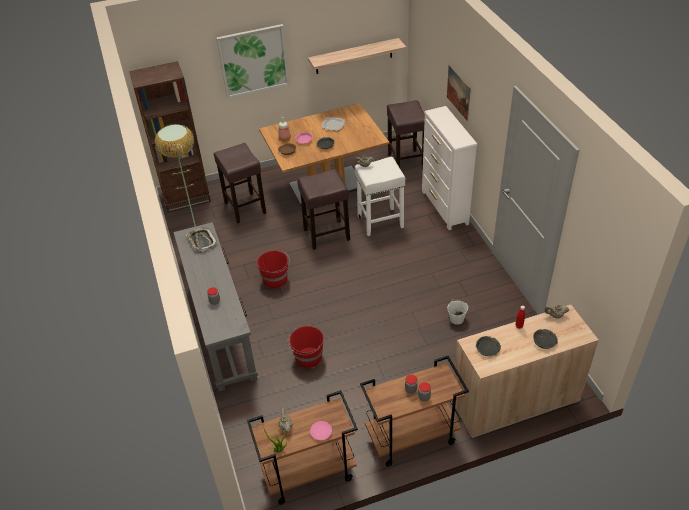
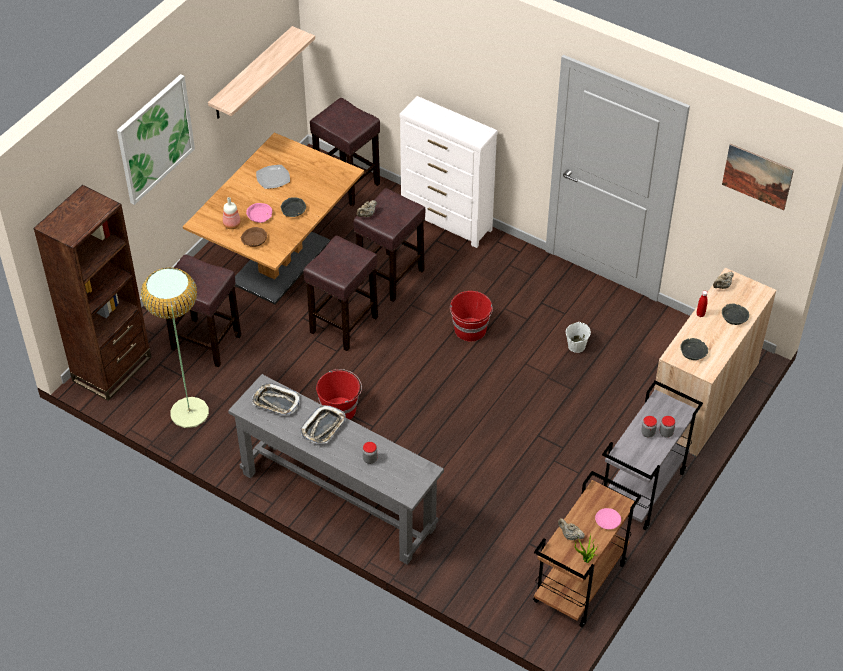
camera: 40 degrees left, 5 degrees up
red bucket [288,326,324,368] -> red bucket moved to [450,291,493,341]
white stool [355,157,405,236] -> brown stool [353,188,426,302]
brown cart [360,356,469,467] -> grey cart [602,380,703,530]
picture [447,65,471,121] -> picture moved to [722,144,794,210]
none -> tray [300,405,346,444]

